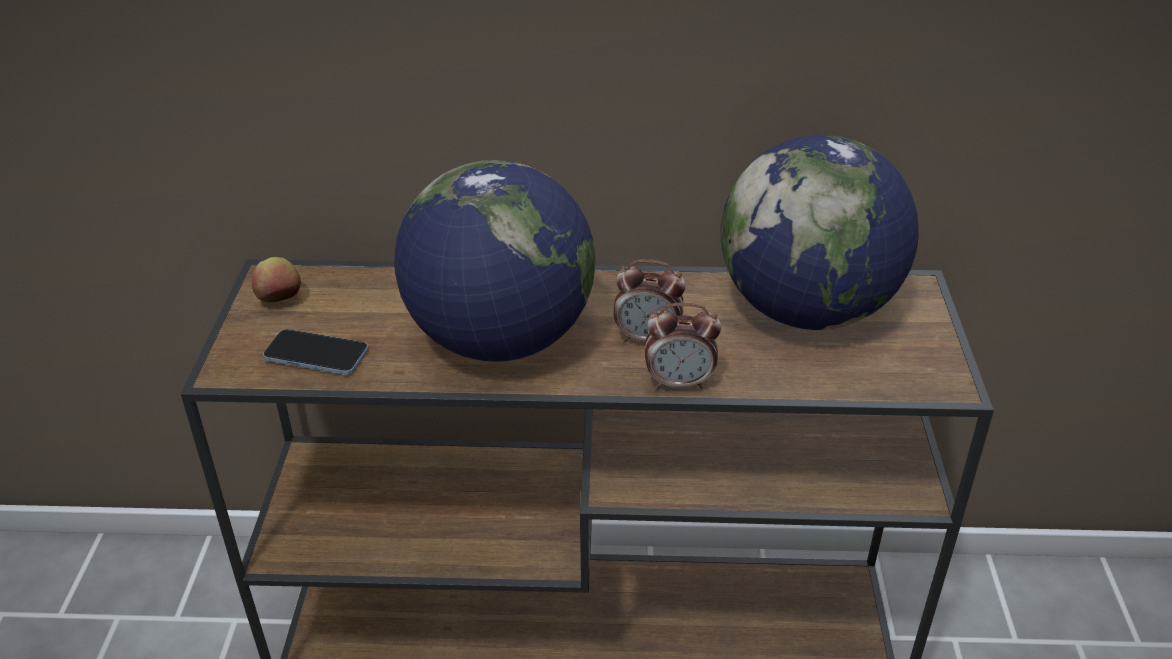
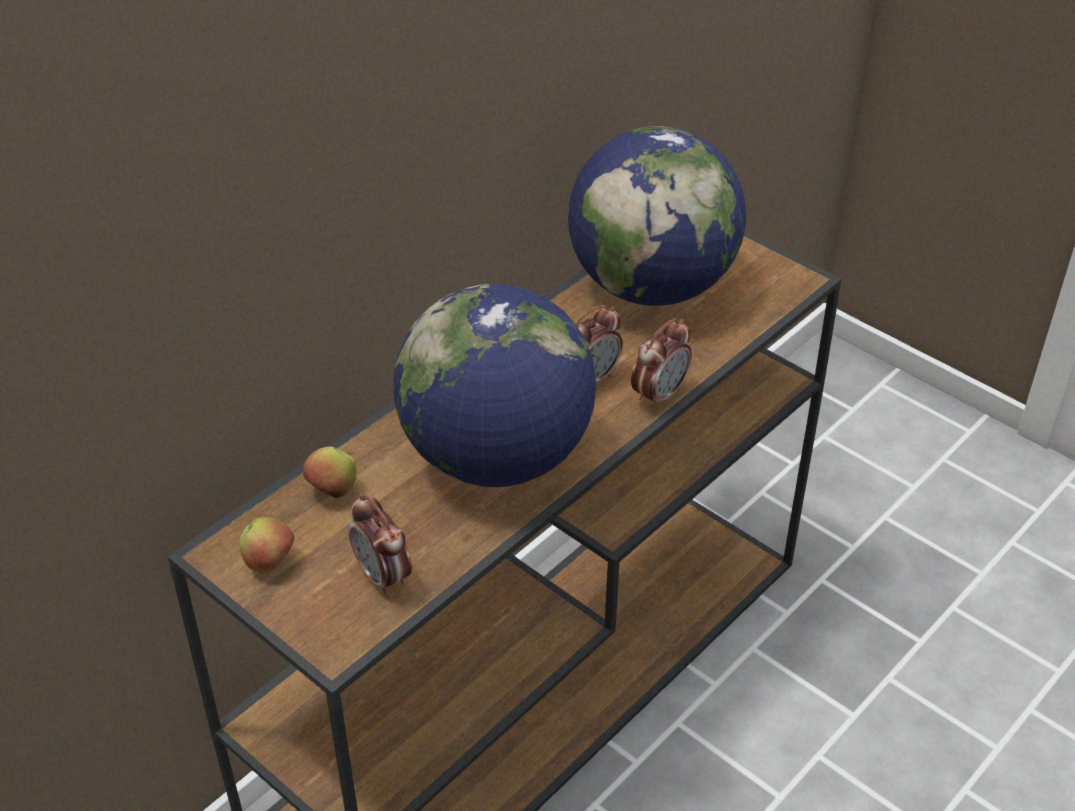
camera: 50 degrees left, 5 degrees up
phone [263,329,368,375] -> alarm clock [349,494,412,596]
none -> apple [303,446,356,498]

